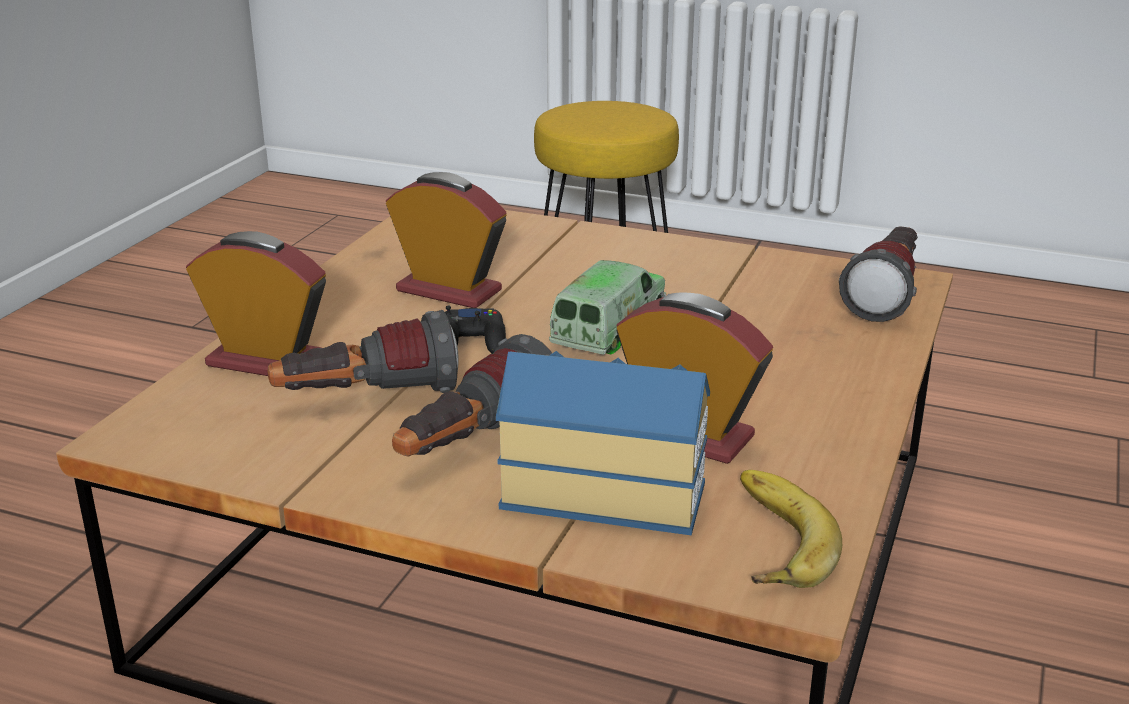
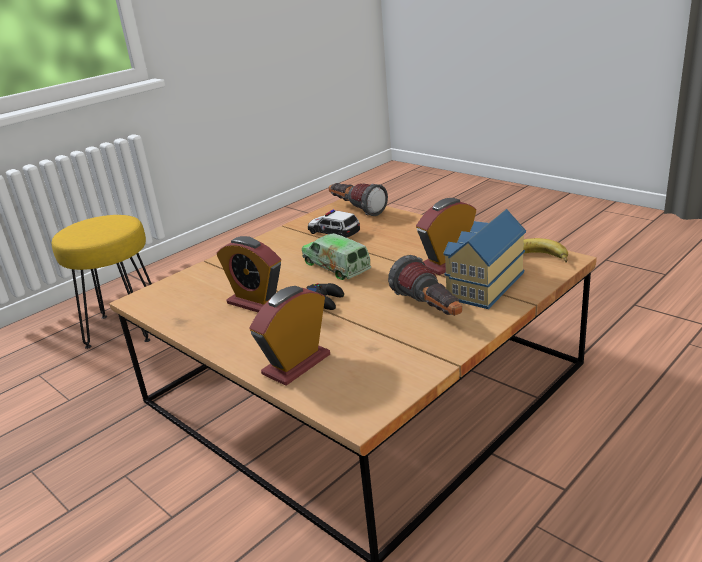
camera: 65 degrees left, 0 degrees up
flashlight [267,310,459,393] -> none
alarm clock [386,172,507,308] -> alarm clock turned 105 degrees counterclockwise [216,236,281,312]
none -> toy car [308,210,360,237]

